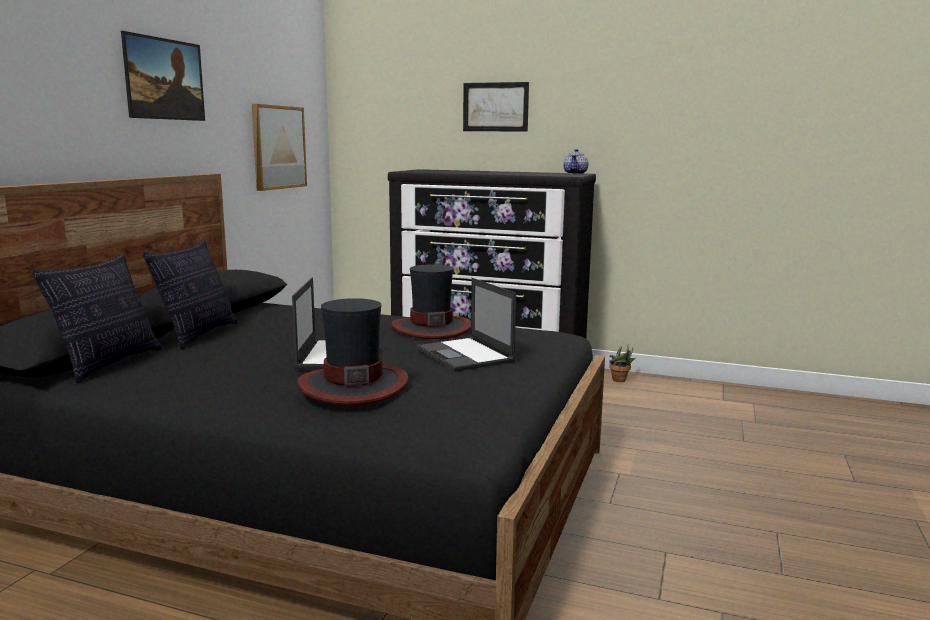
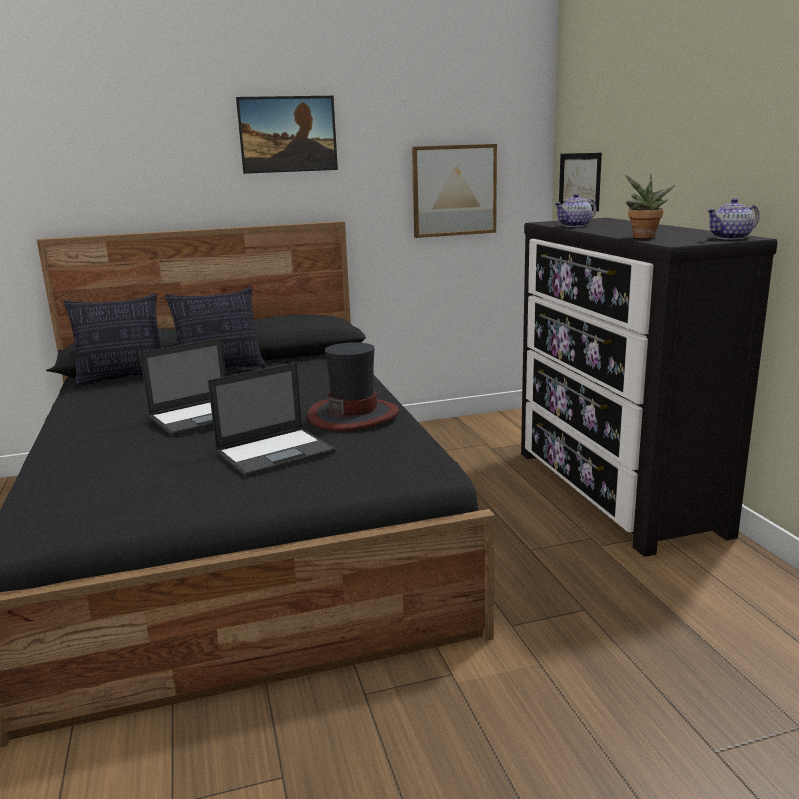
camera: 55 degrees right, 5 degrees up
hat [297,298,409,405] -> none
laptop [416,278,516,372] -> laptop turned 150 degrees counterclockwise [208,363,336,478]
picture [463,82,529,132] -> picture moved to [559,153,602,211]
potted plant [609,344,636,382] -> potted plant moved to [625,174,675,238]
none -> teapot [554,194,596,227]

